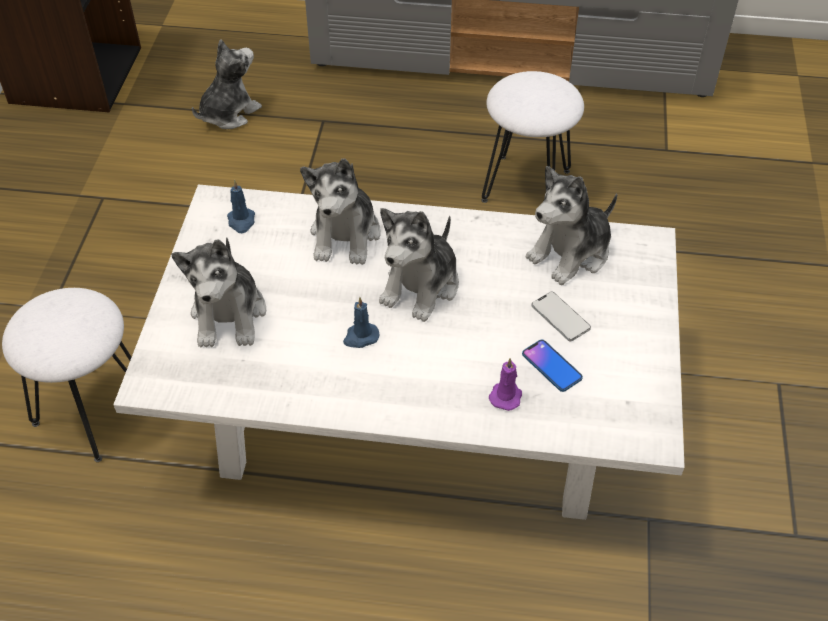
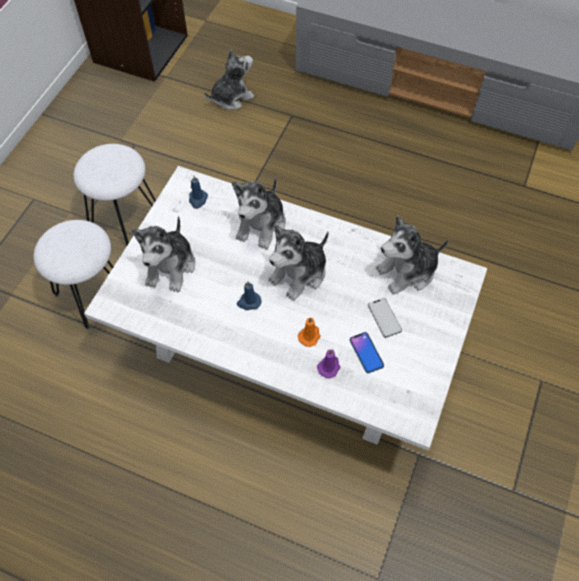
camera: 15 degrees right, 10 degrees up
white stool [481,71,584,203] -> white stool moved to [74,144,156,245]
none -> orange candle [298,317,321,347]

